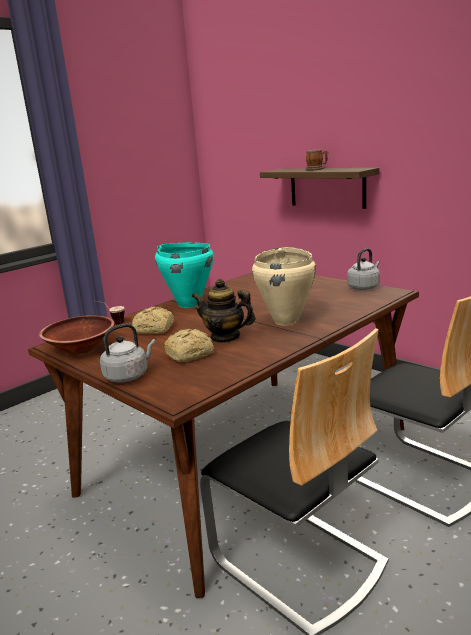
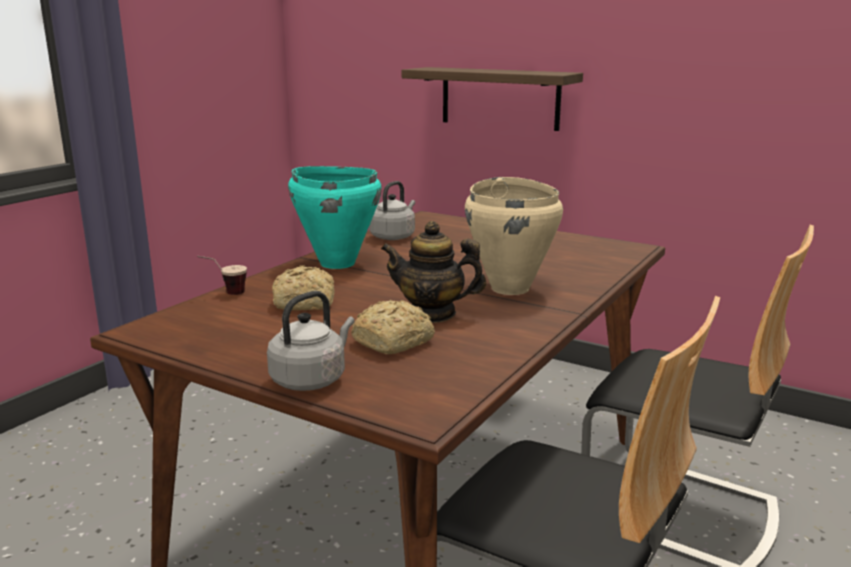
camera: 15 degrees left, 0 degrees up
brown bowl [39,315,114,354] -> none
mug [305,149,328,170] -> none
grey kettle [347,248,380,290] -> grey kettle moved to [369,181,415,240]

